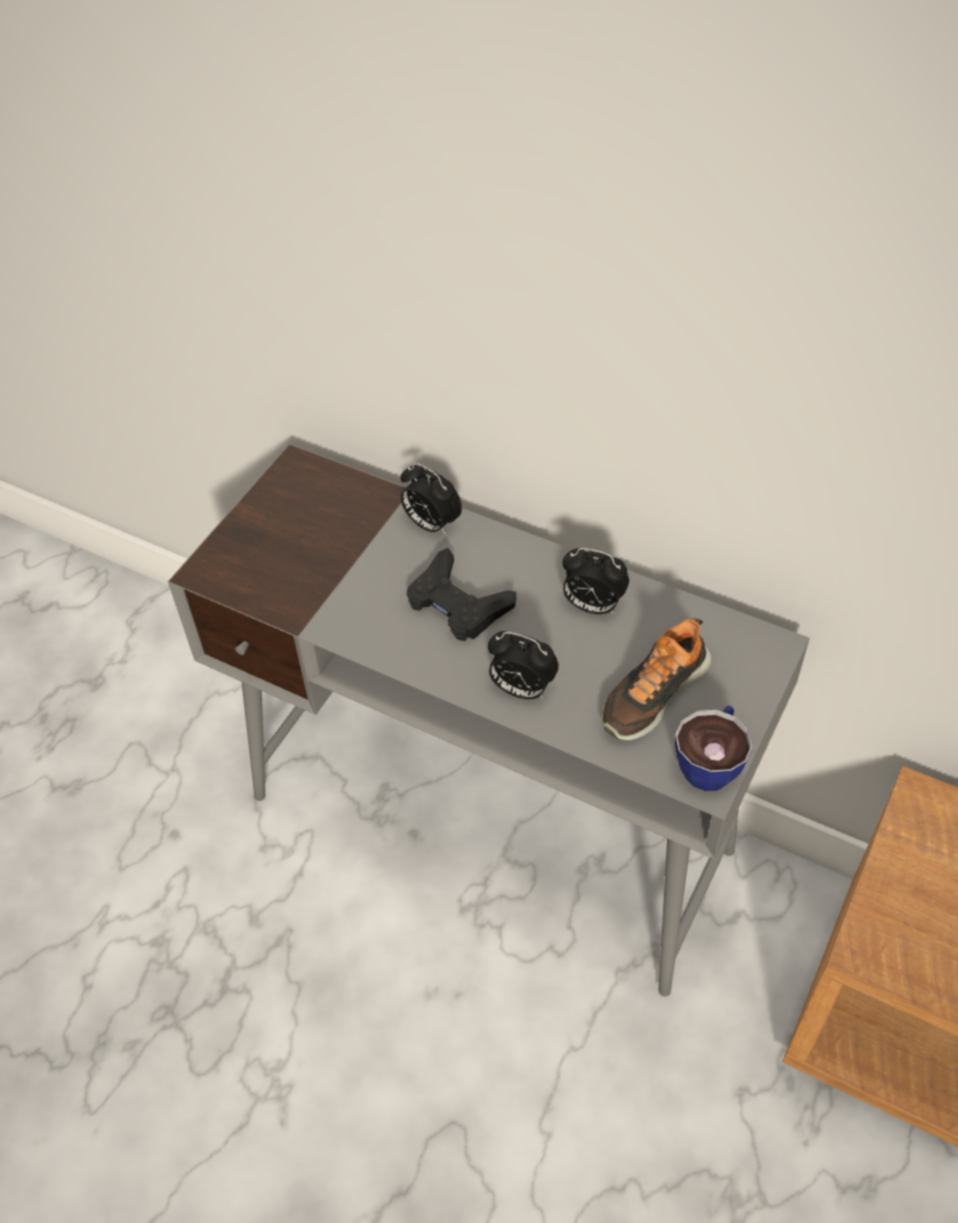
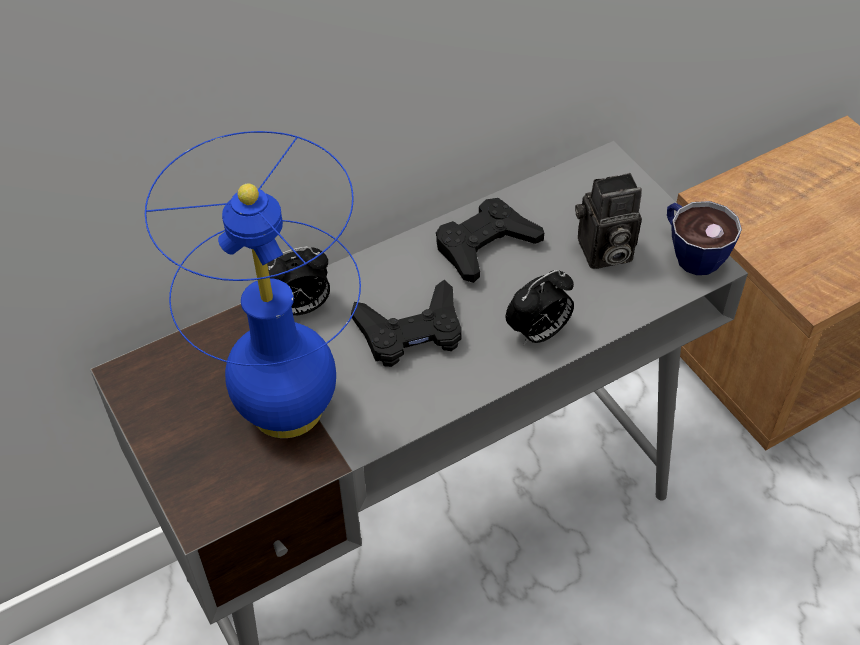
camera: 60 degrees left, 0 degrees up
alarm clock [562,548,629,614] -> black game controller [436,198,544,283]
shoe [602,618,711,740] -> camera [575,173,642,269]
none -> blue table lamp [145,131,361,438]

